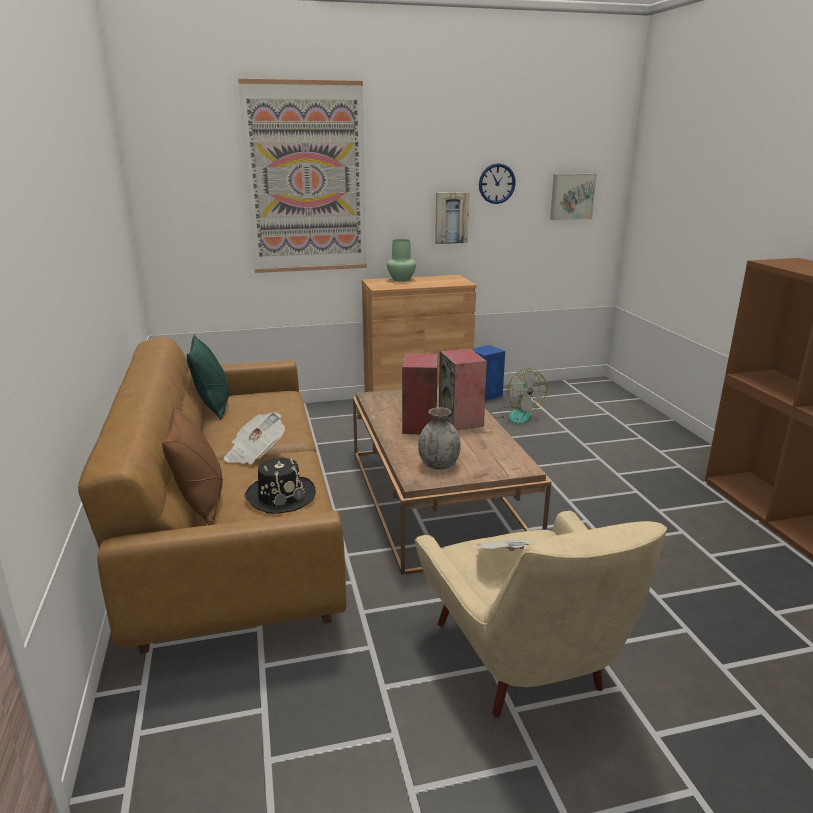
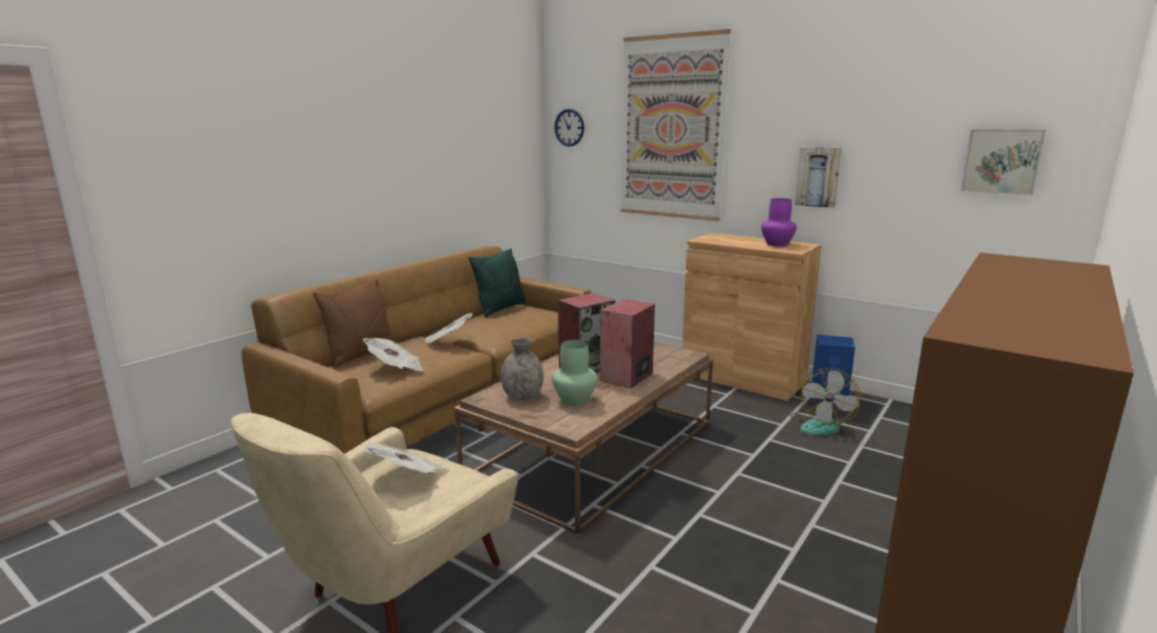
camera: 50 degrees right, 5 degrees down
black hat [245,458,316,514] -> newspaper [363,338,423,371]
green vase [387,239,416,282] -> green vase moved to [552,340,597,406]
wall clock [479,163,516,204] -> wall clock moved to [554,109,584,146]
none -> purple vase [761,198,797,246]

